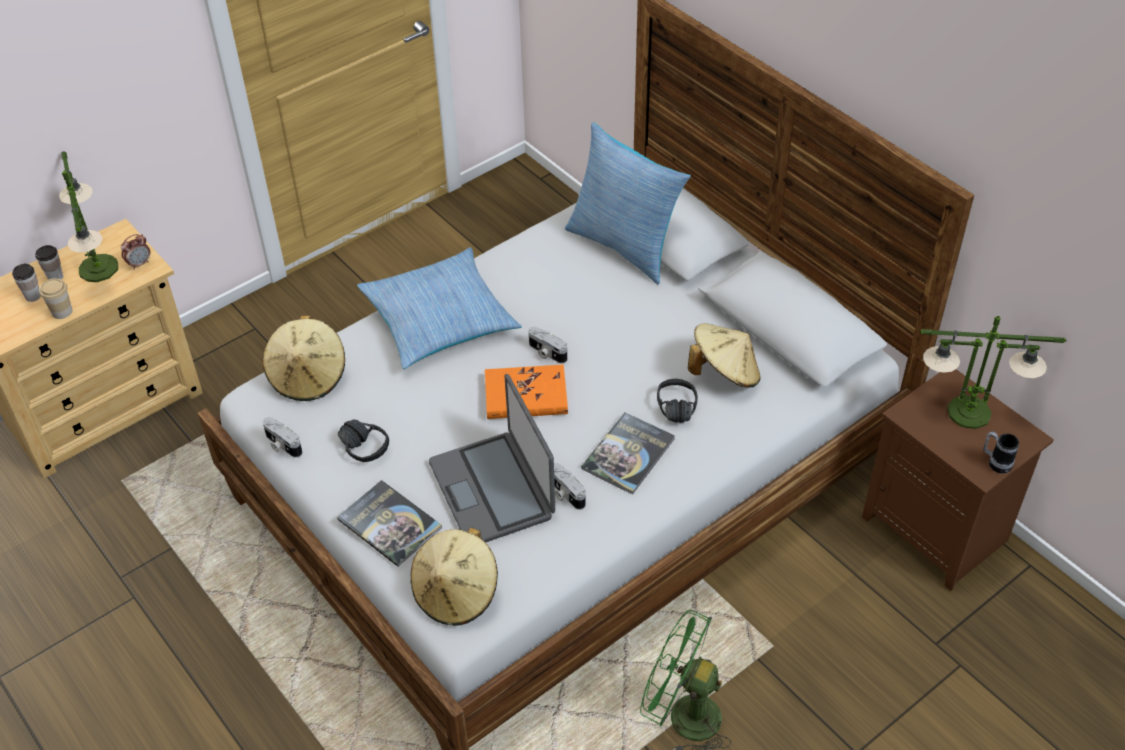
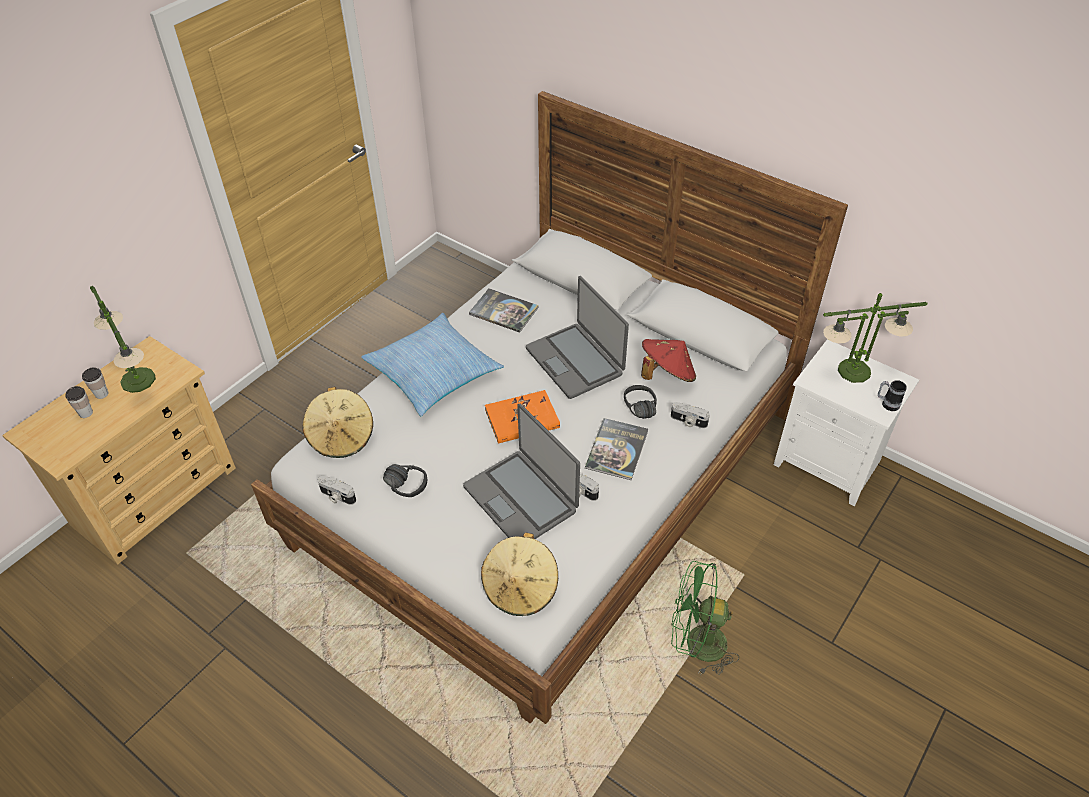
camera: 15 degrees left, 0 degrees up
cup [39,278,72,319] -> none
alarm clock [121,234,150,270] -> none
book [337,480,442,567] -> book moved to [469,288,539,333]
camera [529,327,567,364] -> camera moved to [671,402,710,428]
pillow [565,122,691,285] -> none
beige hat [688,323,760,388] -> red hat [641,339,696,382]
brown nightstand [862,369,1054,591] -> white nightstand [774,339,919,506]
none -> laptop [526,276,629,399]

